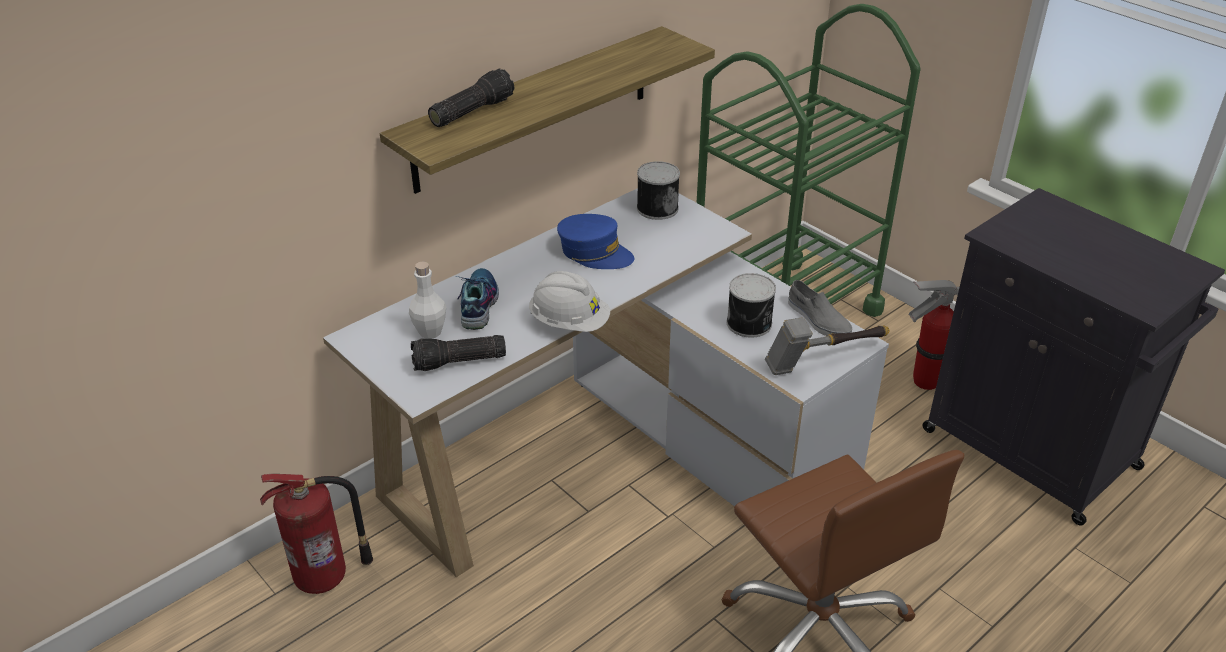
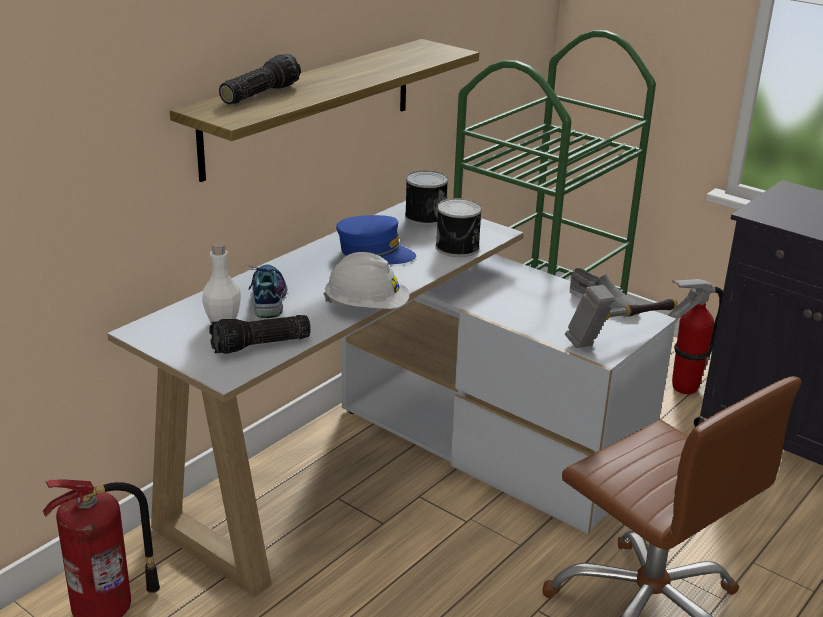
camera: 10 degrees left, 10 degrees down
can [727,273,776,338] -> can moved to [436,198,482,257]

